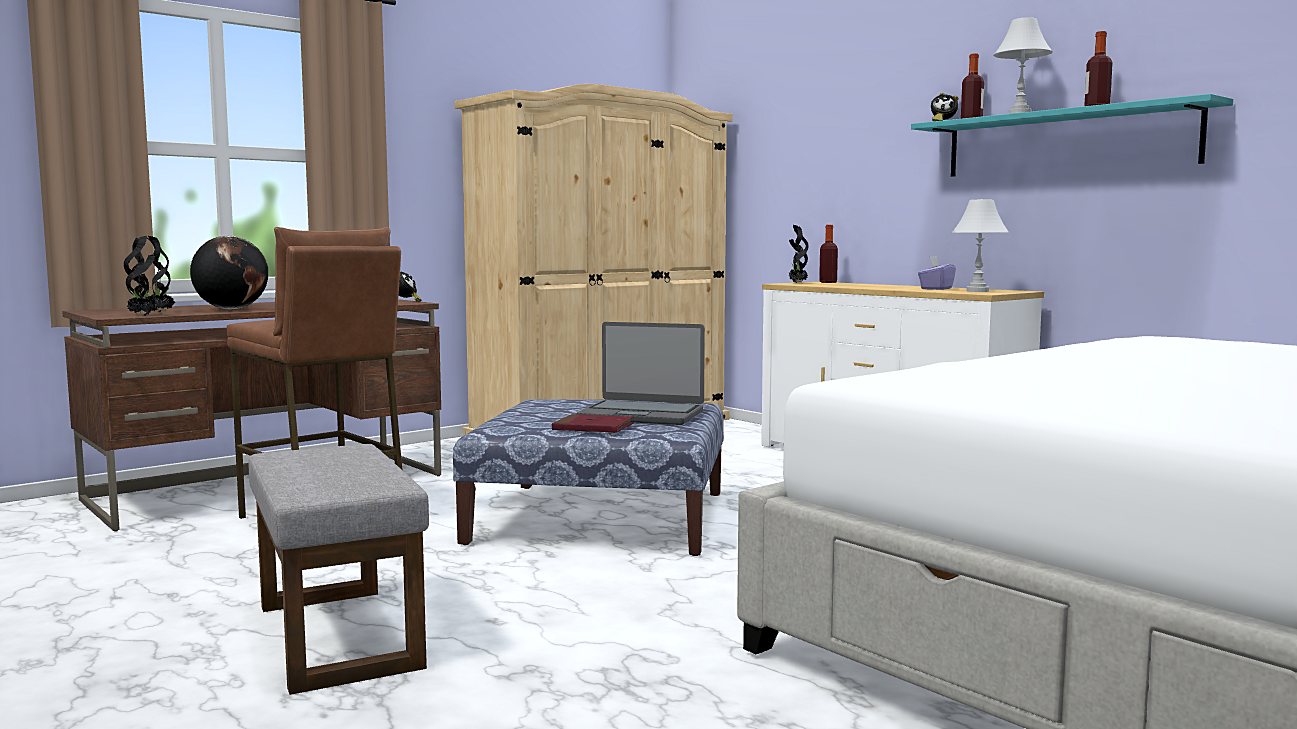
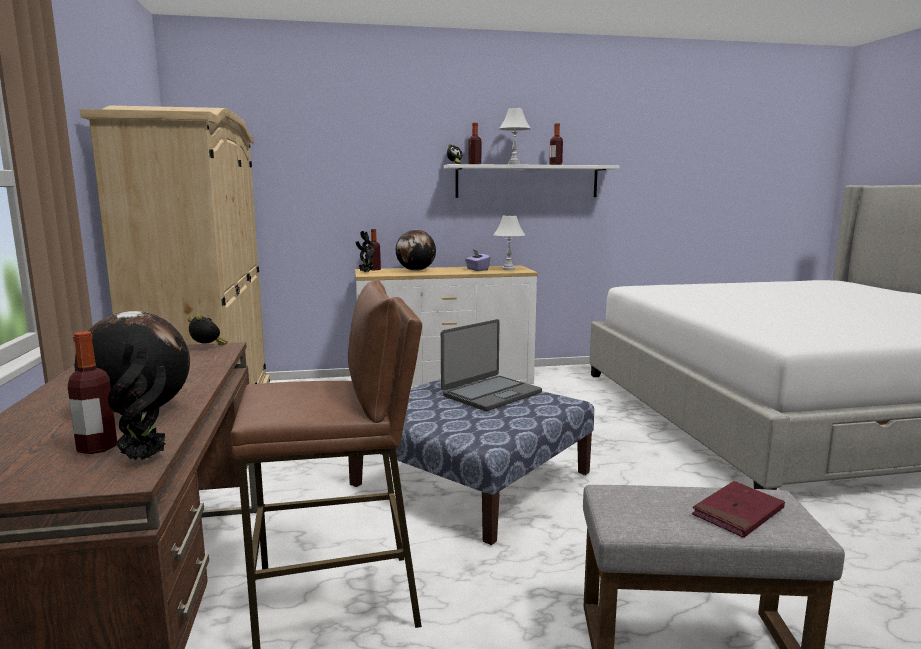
camera: 60 degrees left, 5 degrees up
potted plant [147,236,175,312] -> bottle [68,331,117,454]
red book [552,414,634,433] -> red book moved to [692,481,785,538]
turquoise shelf [911,94,1233,177] -> white shelf [444,164,619,198]
none -> globe [396,229,436,271]

